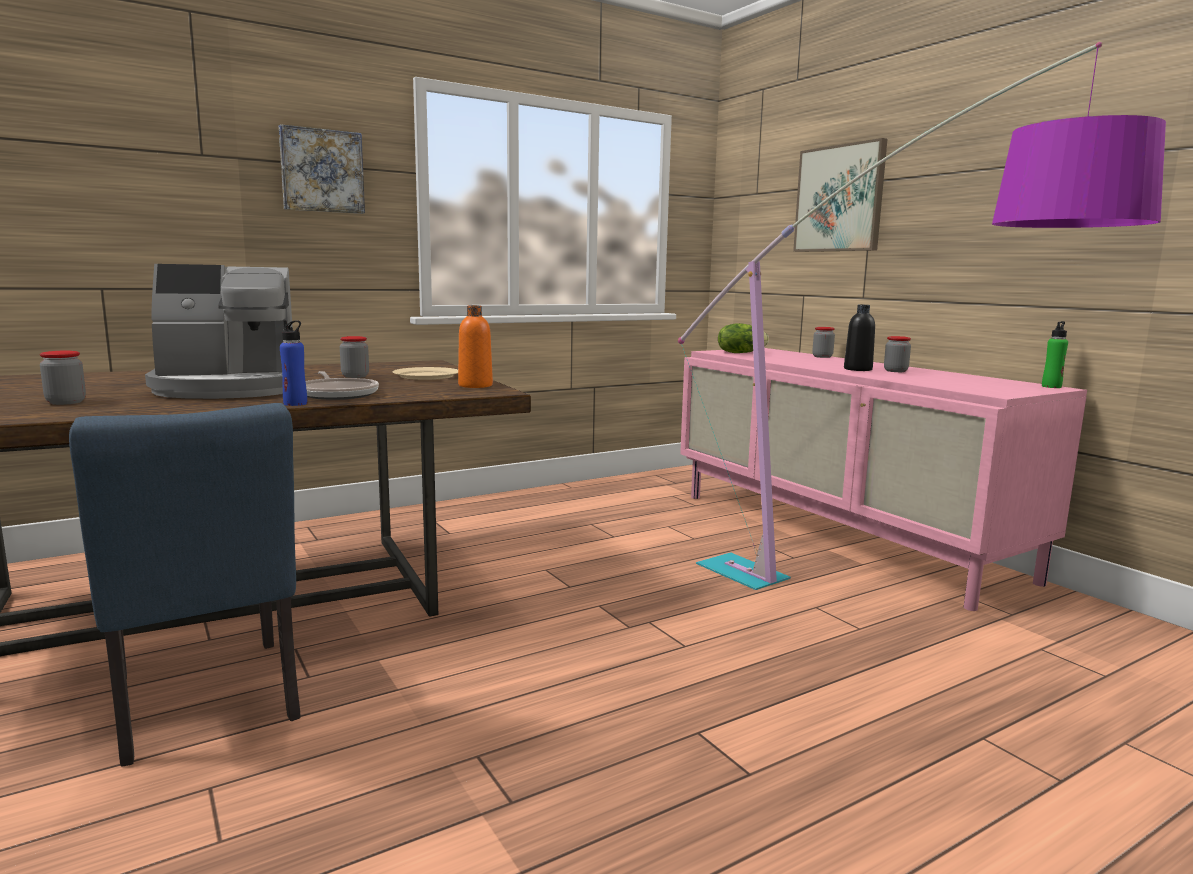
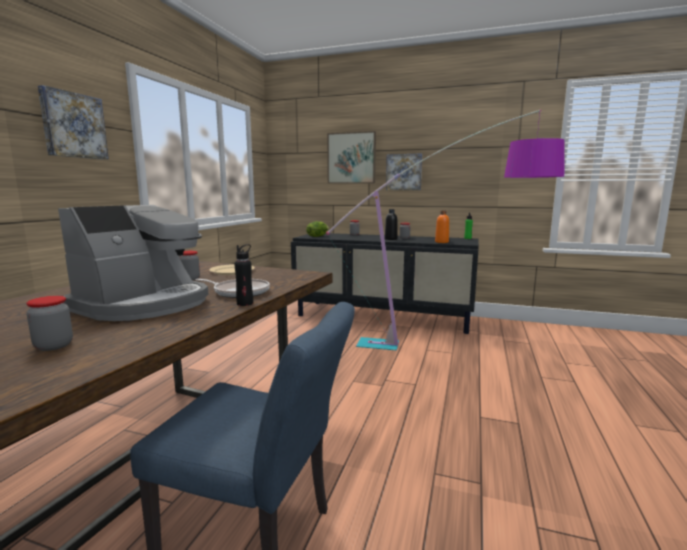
camera: 40 degrees left, 0 degrees up
blue bottle [280,320,307,406] -> black bottle [234,244,253,306]
orange bottle [458,305,493,388] -> orange bottle moved to [435,210,449,243]
pink cabinet [680,348,1087,611] -> black cabinet [291,233,479,334]
none -> picture [386,153,422,190]

